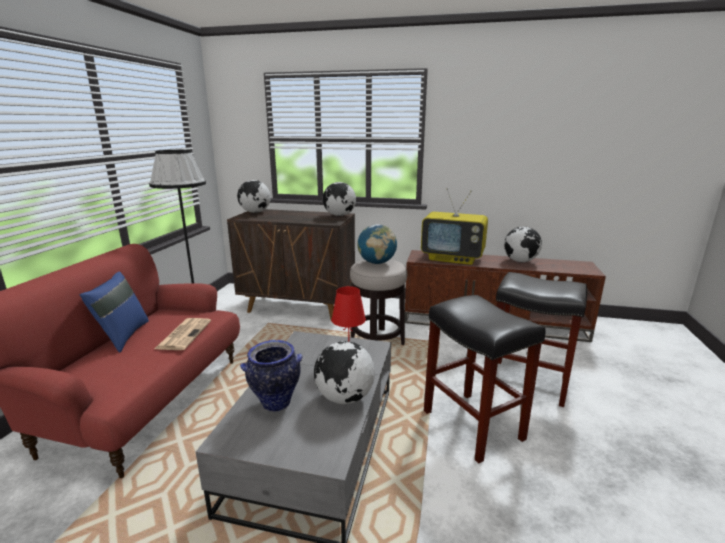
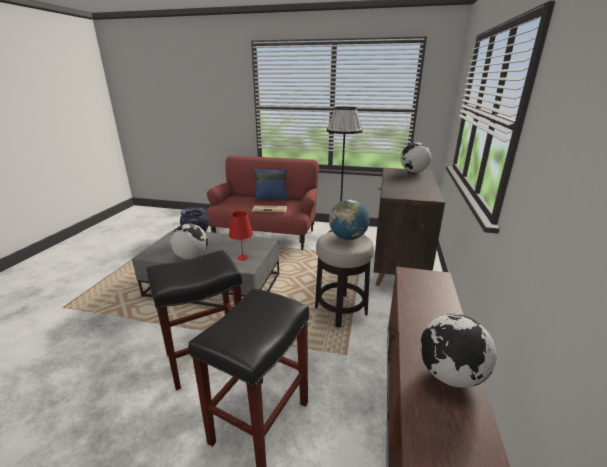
camera: 90 degrees right, 5 degrees up
globe [323,182,356,216] -> none
television [421,188,488,265] -> none

